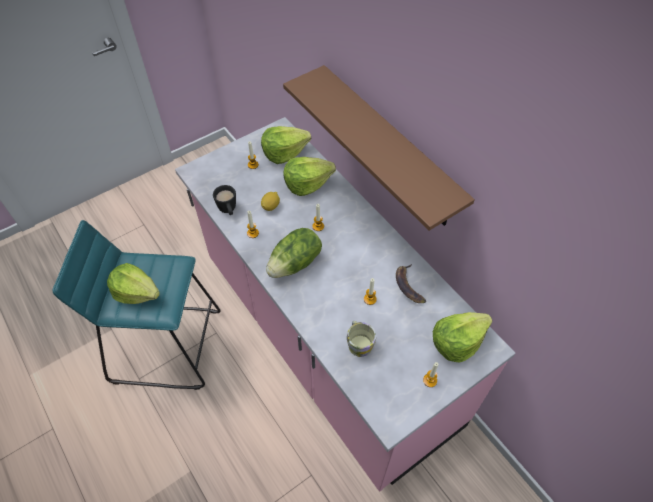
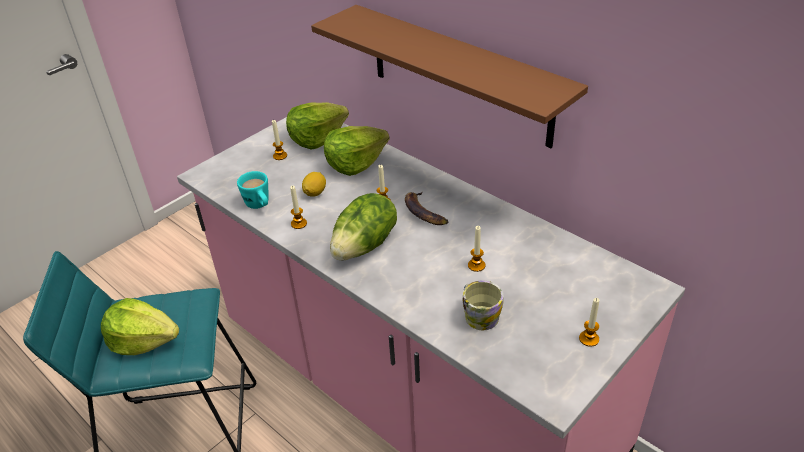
camera: 10 degrees left, 15 degrees down
black mug [213,185,236,215] -> turquoise mug [237,171,269,209]
banana [396,264,426,303] -> banana moved to [405,192,448,225]
lettuce [433,312,493,362] -> none

